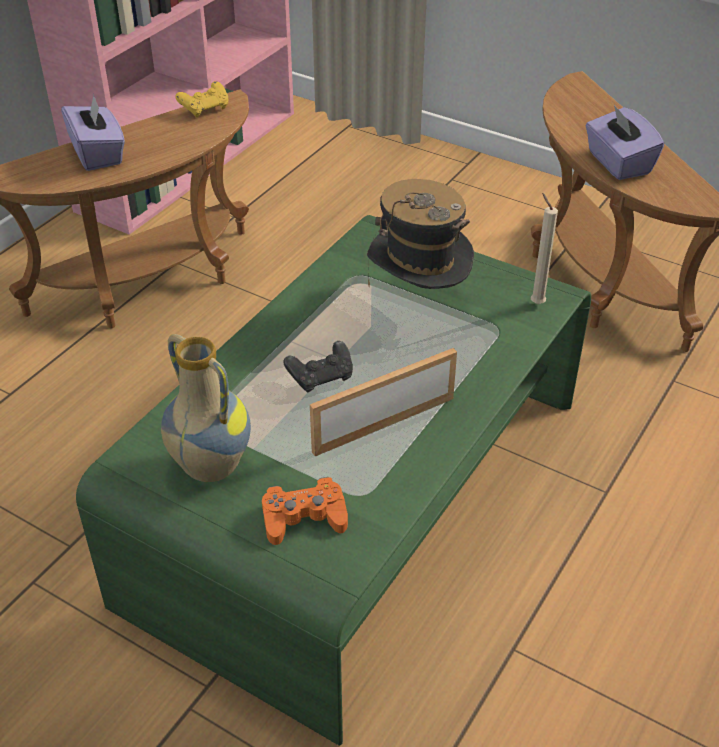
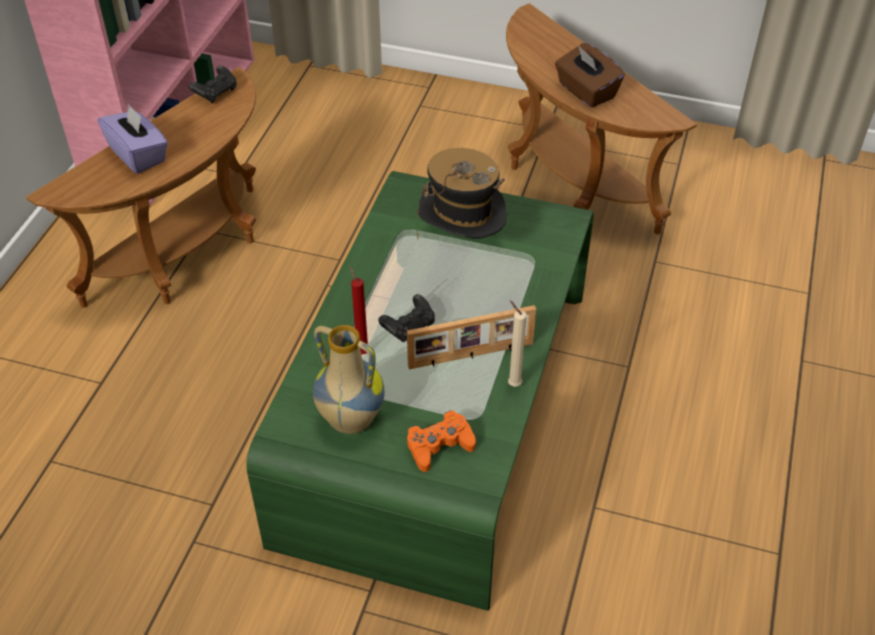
camera: 15 degrees left, 5 degrees up
yellow game controller [175,81,228,118] -> black game controller [189,66,237,103]
picture frame [310,348,457,456] -> picture frame turned 150 degrees counterclockwise [407,305,536,369]
beige candle [531,193,558,304] -> beige candle moved to [508,301,527,387]
purple tissue box [585,105,664,180] -> brown tissue box [555,43,625,108]
none -> red candle [350,267,368,354]

